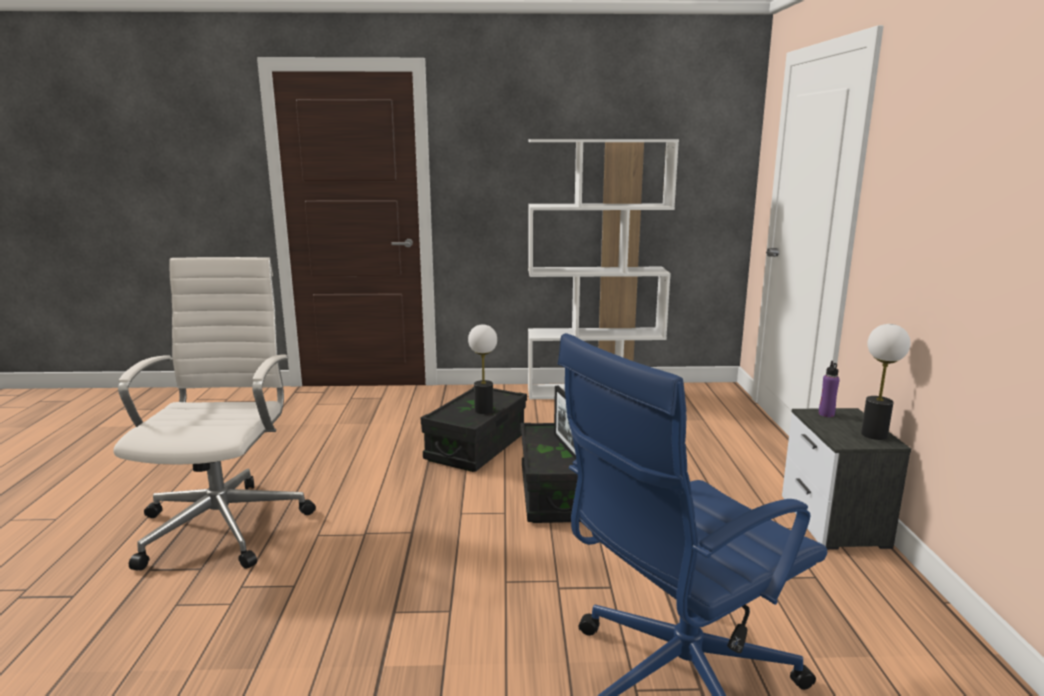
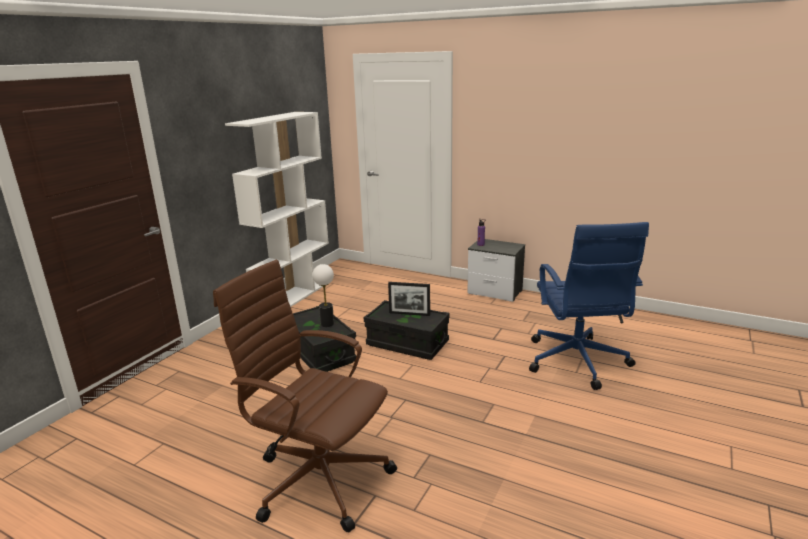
camera: 60 degrees left, 5 degrees up
white office chair [113,257,316,571] -> brown office chair [213,260,397,533]
table lamp [861,324,910,440] -> none

